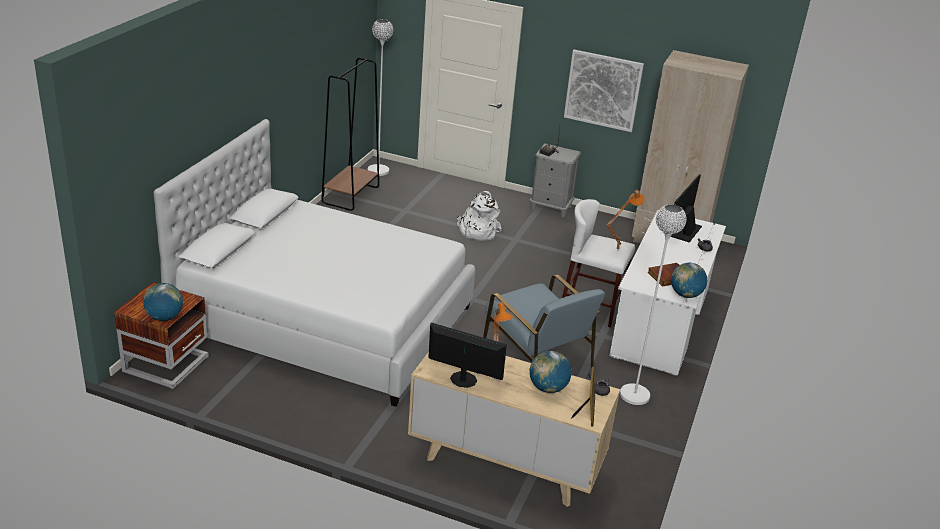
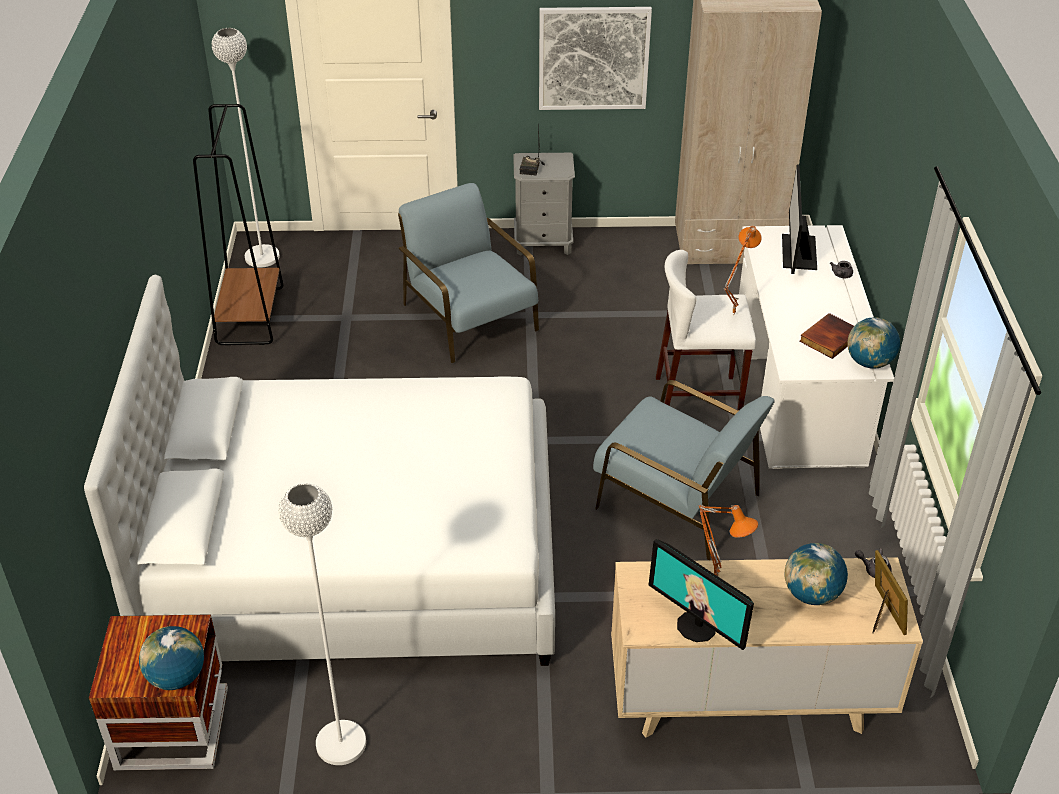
camera: 20 degrees left, 10 degrees up
monitor [428,323,507,388] -> monitor turned 135 degrees counterclockwise [649,539,754,650]
white backpack [457,191,502,241] -> blue armchair [398,183,539,363]
white floor lamp [620,204,687,405] -> white floor lamp moved to [278,483,366,765]

